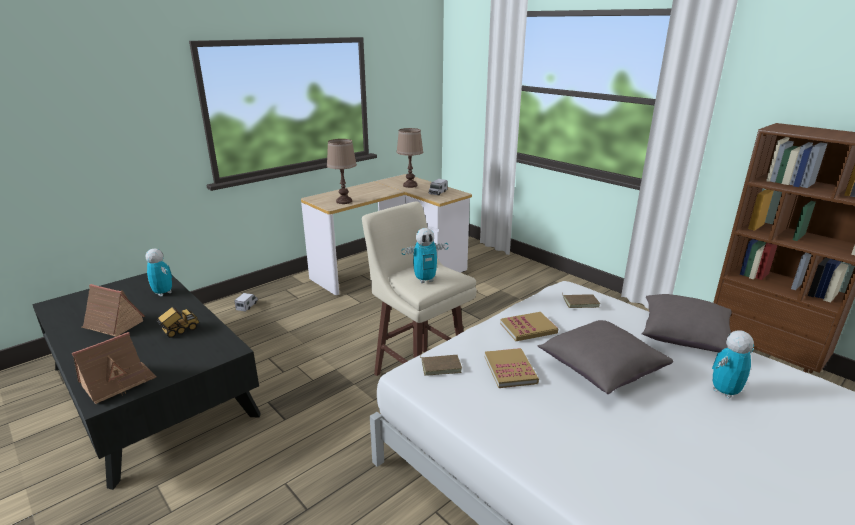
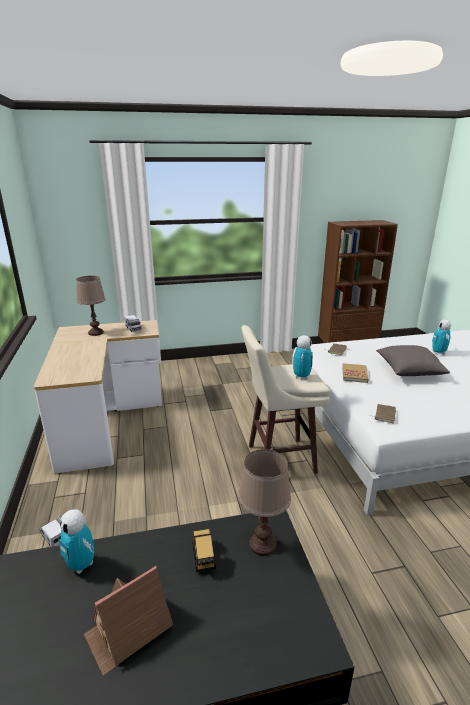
camera: 60 degrees left, 0 degrees up
toy house [72,332,157,404] -> none
toy robot [145,248,173,297] -> toy robot turned 120 degrees counterclockwise [58,509,94,574]
brown table lamp [327,139,357,204] -> brown table lamp moved to [238,449,291,556]
book [485,348,539,388] -> none
grey pillow [642,294,732,352] -> none

